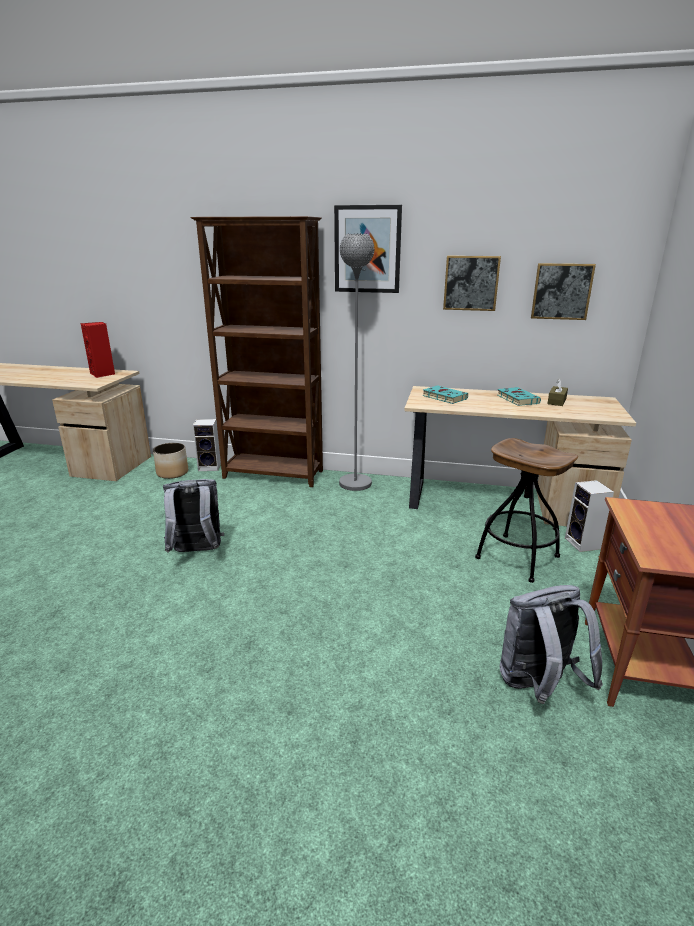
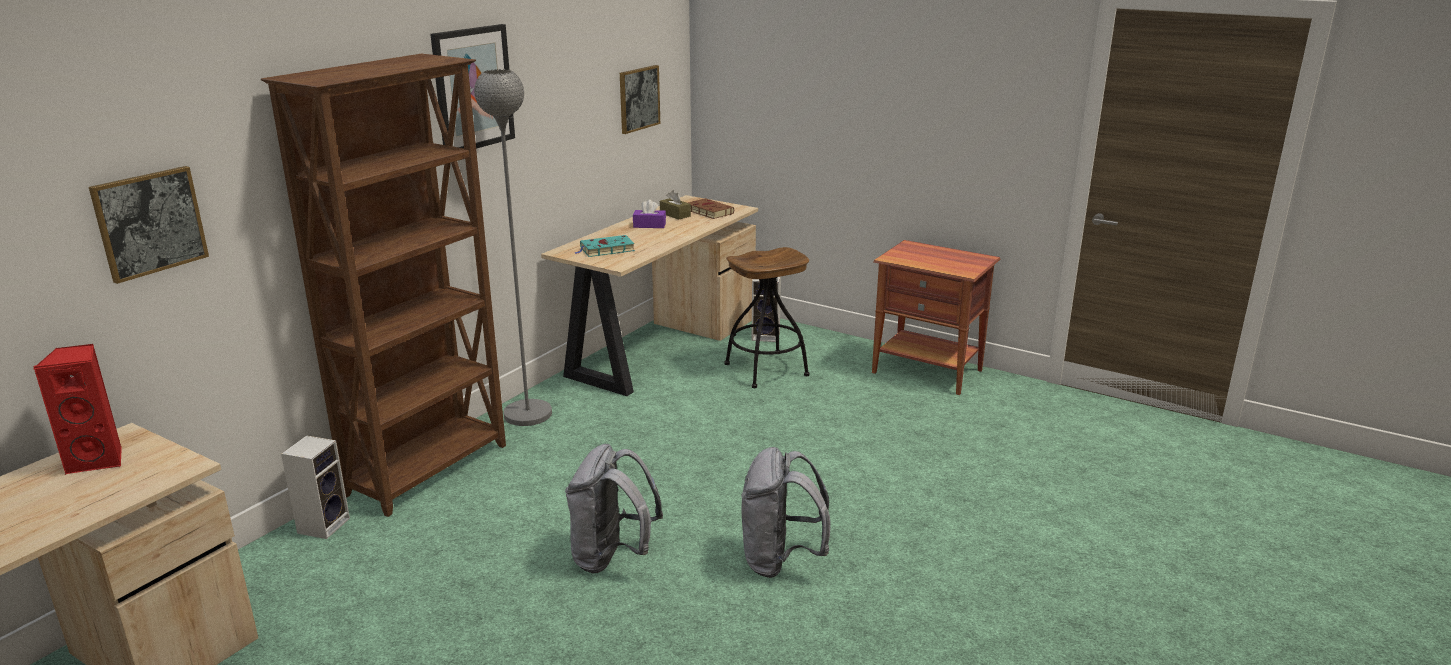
camera: 70 degrees left, 0 degrees up
planter [153,443,188,479] -> none
picture [443,256,501,311] -> picture moved to [89,166,209,284]
turquoise book [497,387,541,406] -> purple tissue box [633,200,666,228]
grey backpack [500,585,603,704] -> grey backpack moved to [741,447,831,578]
none -> brown book [688,198,734,219]

